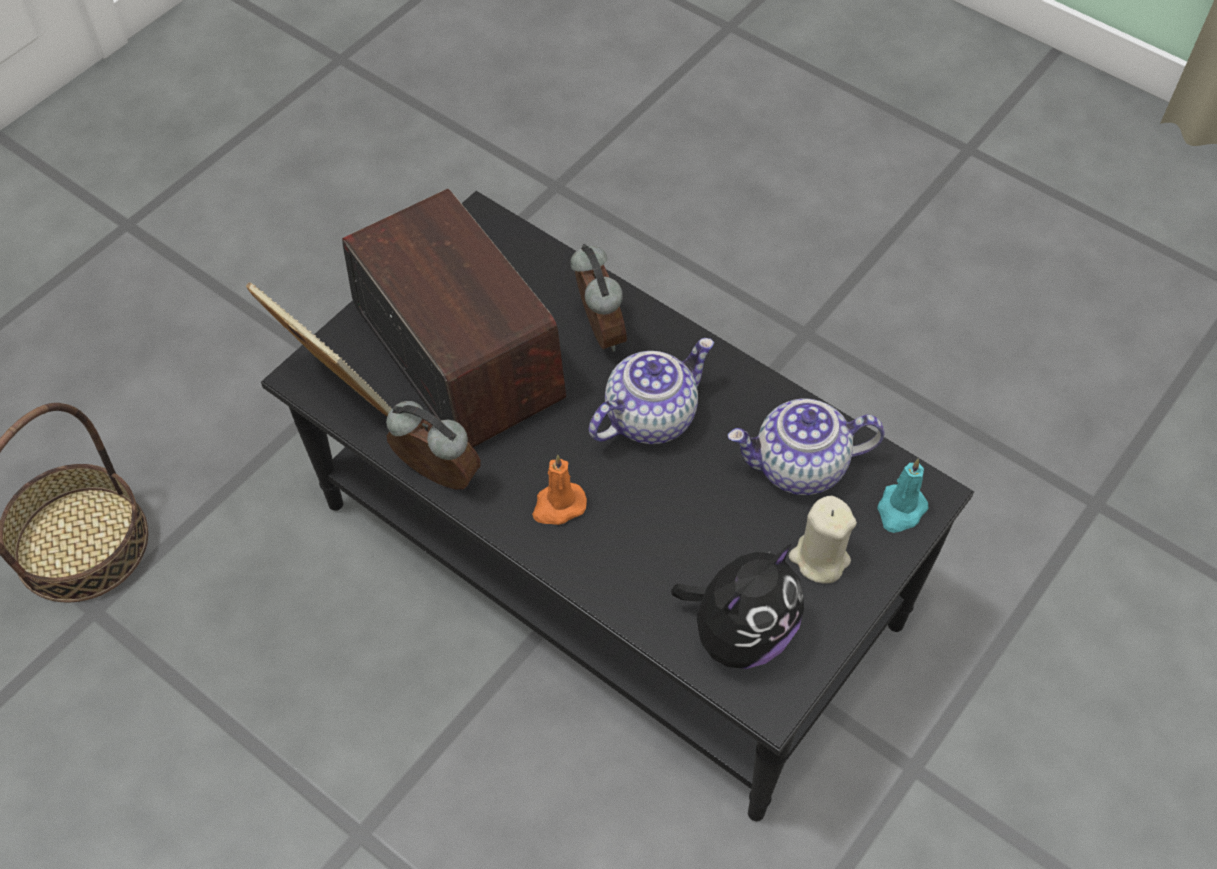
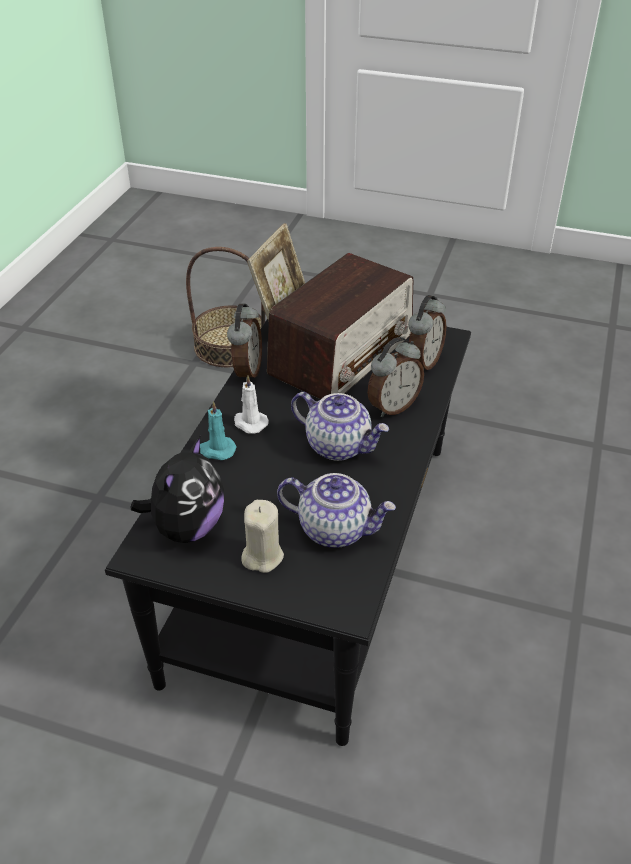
camera: 70 degrees right, 15 degrees down
orange candle [532,455,587,525] -> white candle [234,375,268,434]
plush toy [671,544,804,669] -> plush toy turned 90 degrees counterclockwise [130,435,224,543]
teapot [728,398,884,495] -> teapot turned 135 degrees clockwise [277,473,396,548]
turquoise candle [877,459,929,533] -> turquoise candle moved to [200,401,237,460]
none -> alarm clock [408,295,446,370]

